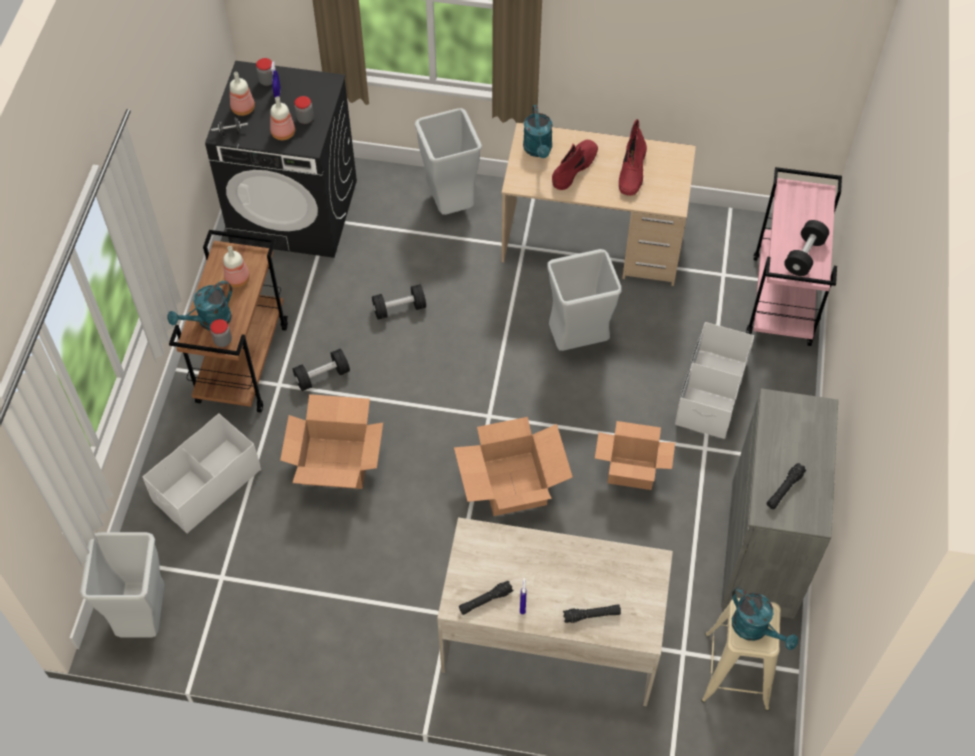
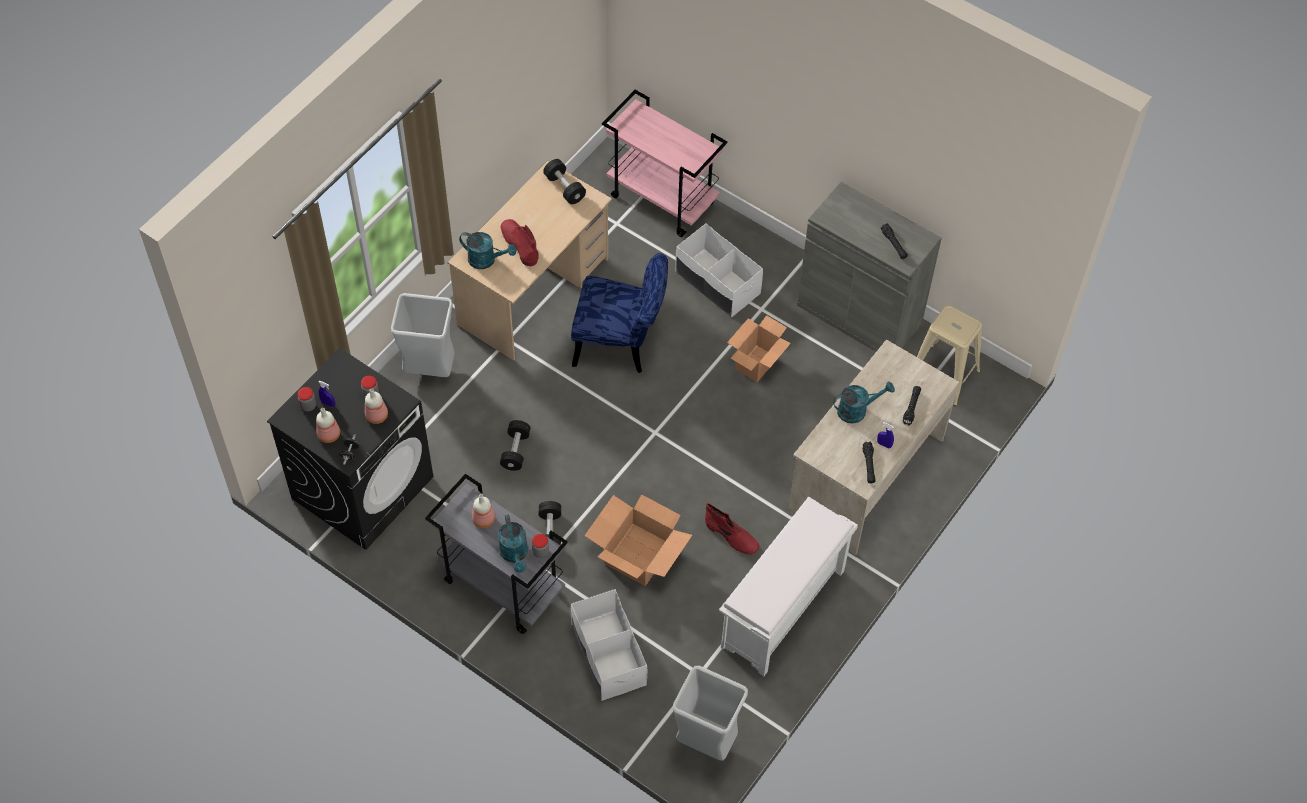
camera: 65 degrees left, 0 degrees up
brown cart [169,230,288,413] -> grey cart [425,474,568,634]
cardboard box [454,417,573,516] -> none
grey trash can [547,249,622,351] -> blue chair [571,253,668,373]
red boot [619,119,647,196] -> red boot moved to [705,503,759,555]
turquoise watering can [732,587,798,650] -> turquoise watering can moved to [833,381,895,424]
black dumbbell [784,220,829,276] -> black dumbbell moved to [543,159,586,204]
none -> white bench [719,497,858,676]

